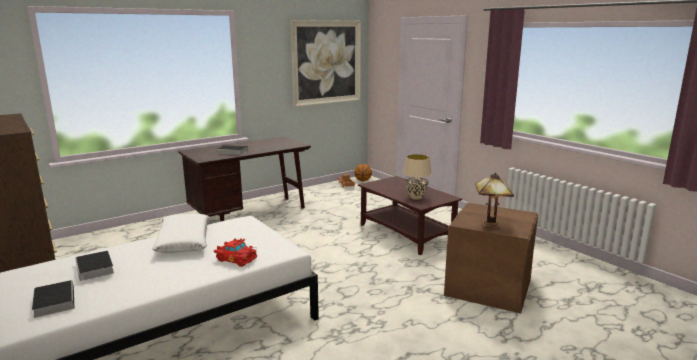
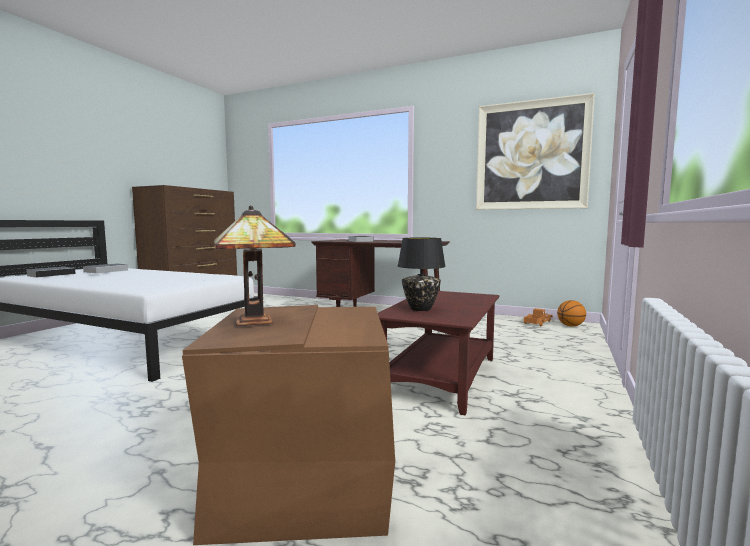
camera: 60 degrees right, 10 degrees down
white pillow [152,214,210,253] -> none
red toy car [214,238,257,267] -> none
beige table lamp [403,154,432,200] -> black table lamp [398,238,446,311]

